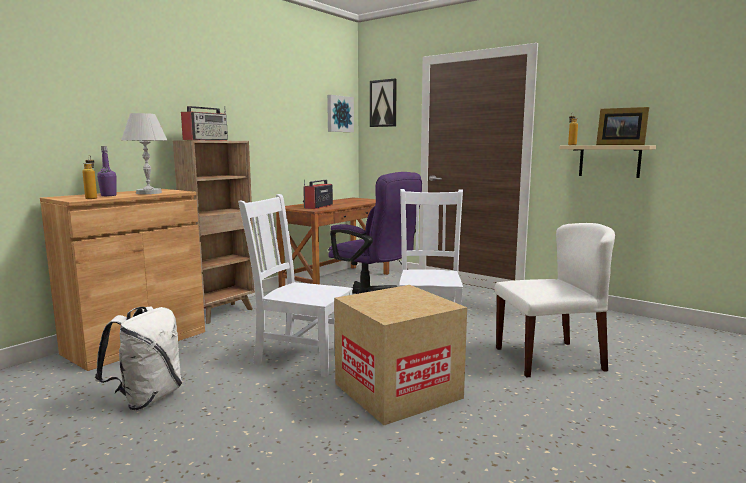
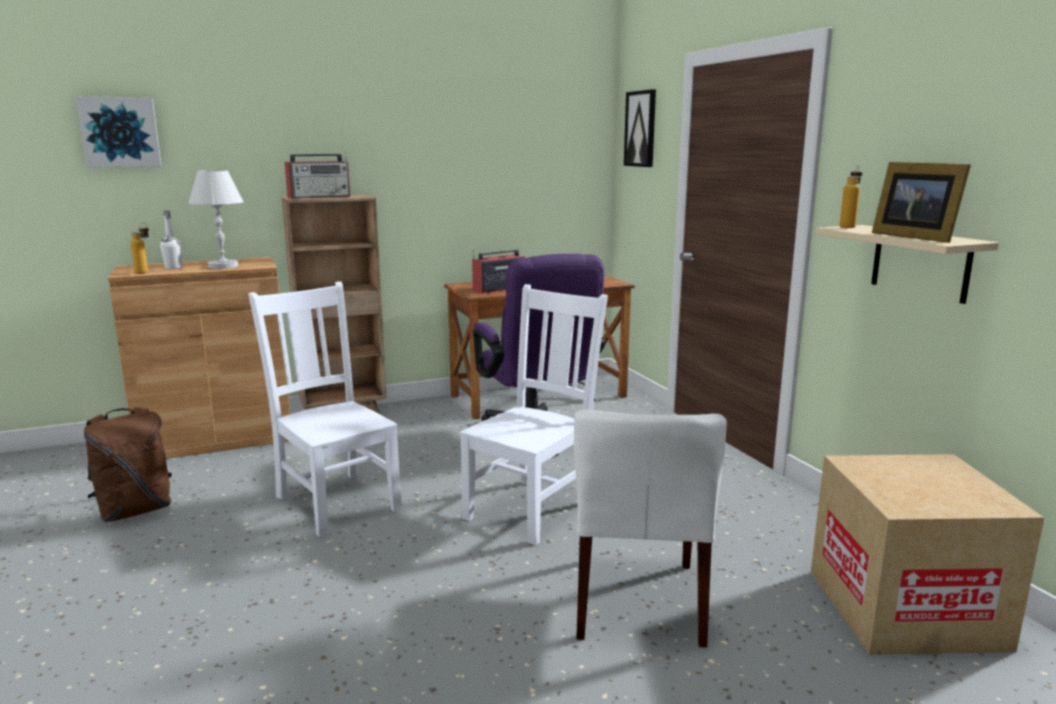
camera: 30 degrees right, 5 degrees up
white backpack [95,307,182,411] -> brown backpack [84,407,172,522]
purple bottle [97,146,116,196] -> white bottle [160,211,183,269]
picture [327,95,354,132] -> picture moved to [76,96,161,167]
cardboard box [334,285,467,425] -> cardboard box moved to [811,454,1044,655]
white chair [495,223,615,378] -> white chair turned 75 degrees clockwise [574,409,727,647]

